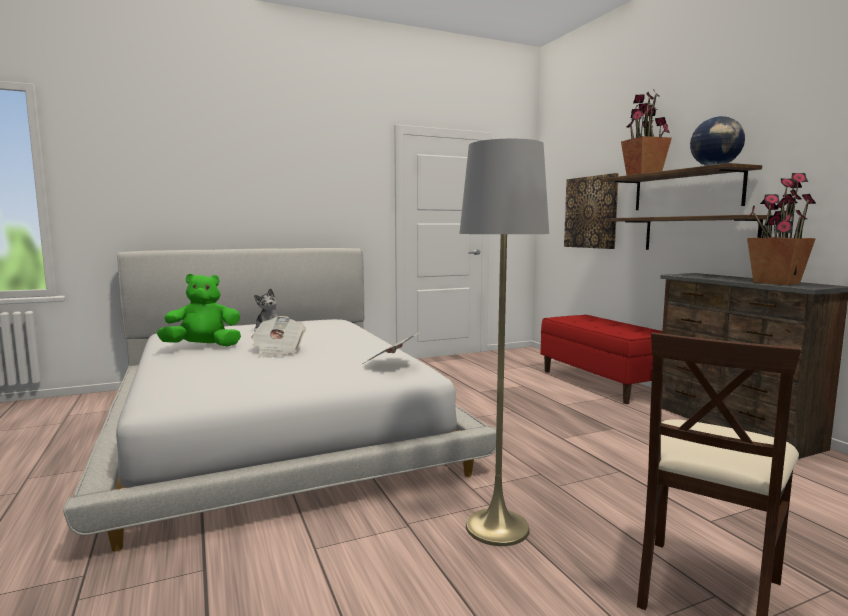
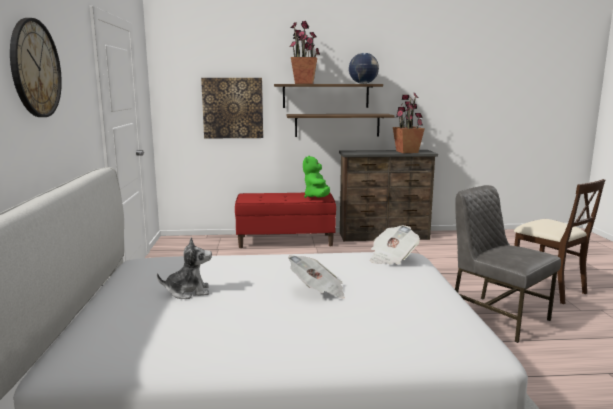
camera: 70 degrees left, 5 degrees up
green plush toy [157,274,241,347] -> green plush toy moved to [303,156,330,198]
grey floor lamp [459,139,549,546] -> grey chair [455,185,561,343]
none -> wall clock [10,18,62,117]

